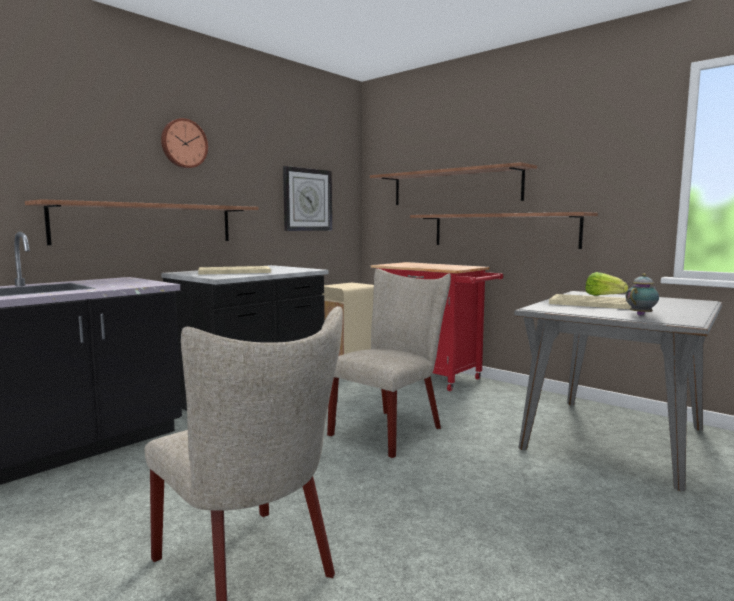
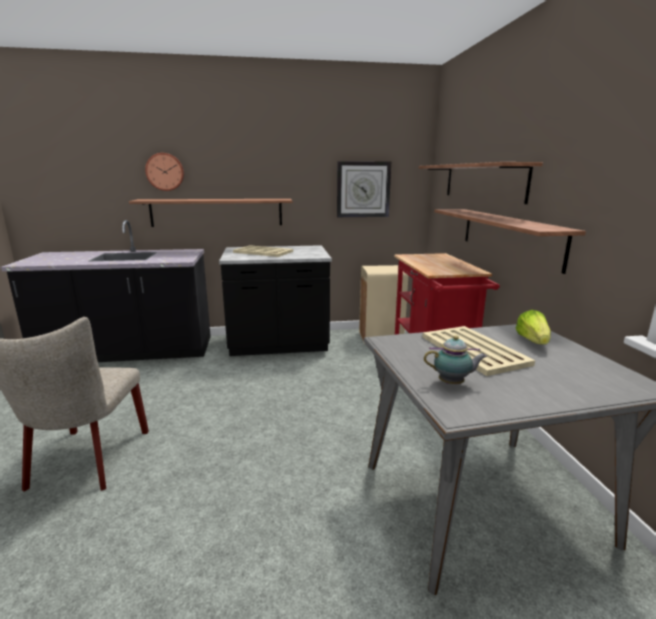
camera: 40 degrees right, 10 degrees up
wall clock [161,118,208,168] -> wall clock moved to [145,153,184,191]
beige chair [327,269,451,458] -> none

